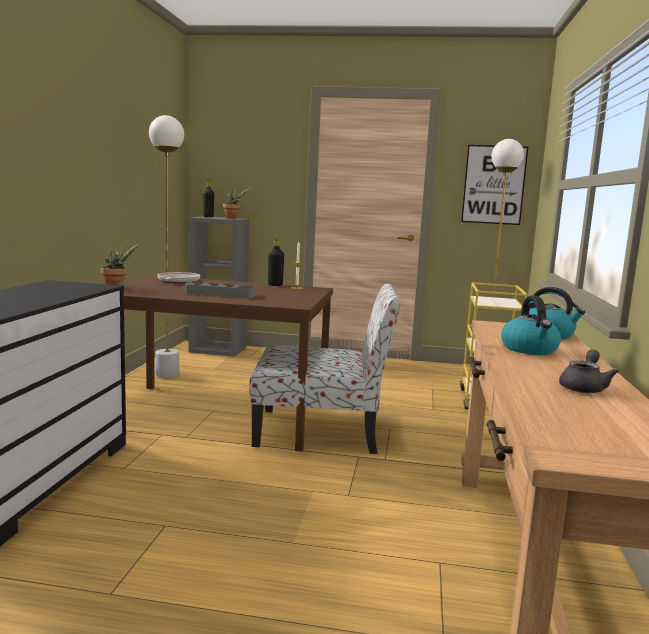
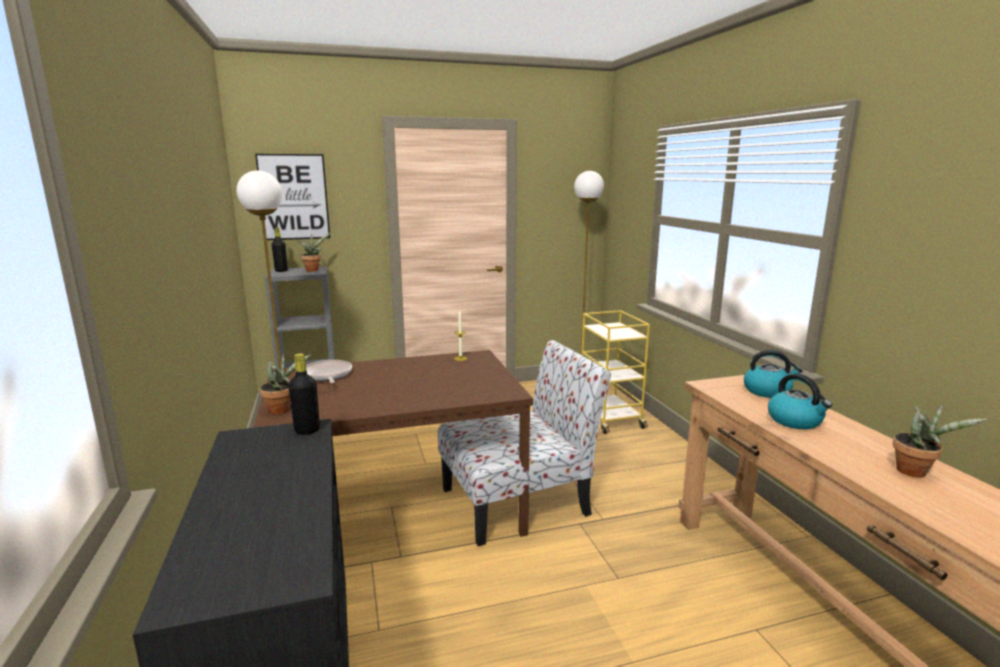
camera: 25 degrees left, 5 degrees up
grey tray [185,282,256,298] -> none
black bottle [268,235,284,286] -> black bottle moved to [289,353,320,435]
picture [461,145,528,225] -> picture moved to [255,154,330,240]
grey teapot [559,349,619,393] -> potted plant [893,404,987,478]

